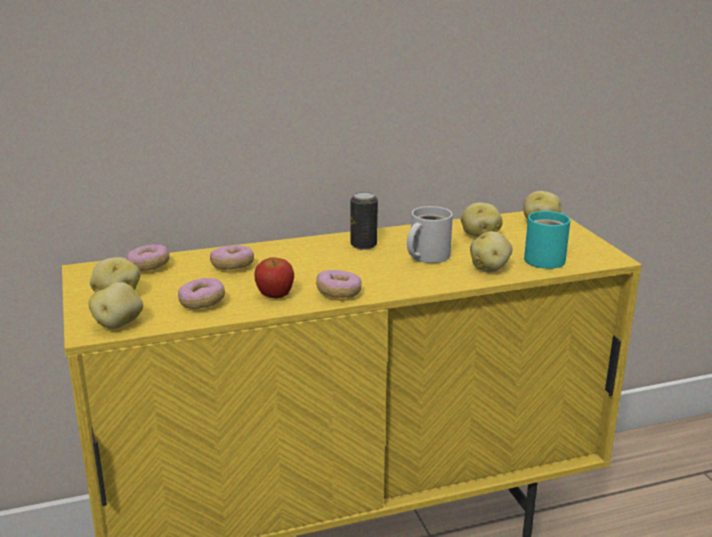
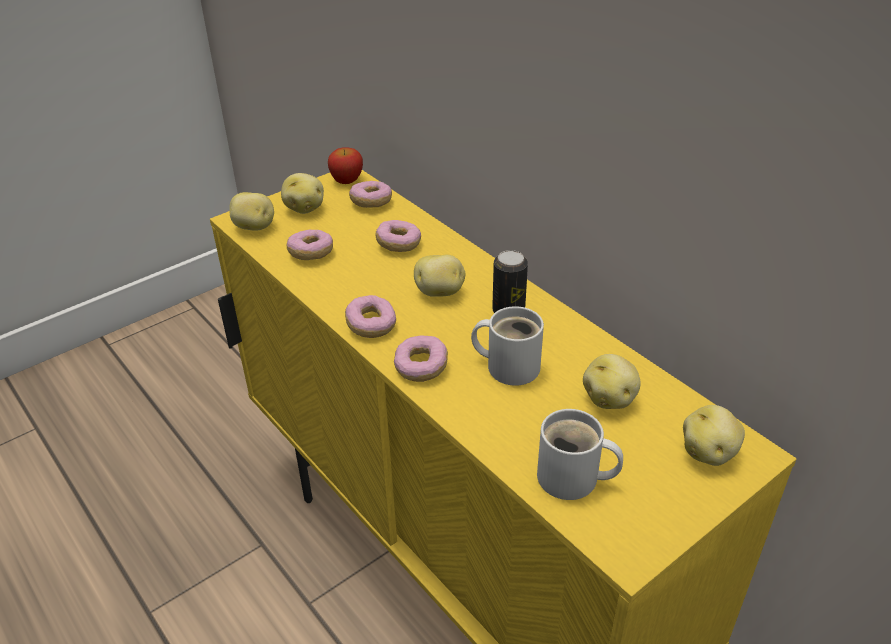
camera: 70 degrees right, 15 degrees up
apple [254,258,294,298] -> apple moved to [328,147,363,184]
potato [470,231,513,272] -> potato moved to [414,254,465,297]
turquoise mug [524,211,570,269] -> white mug [537,409,623,500]
none -> donut [394,335,448,382]

